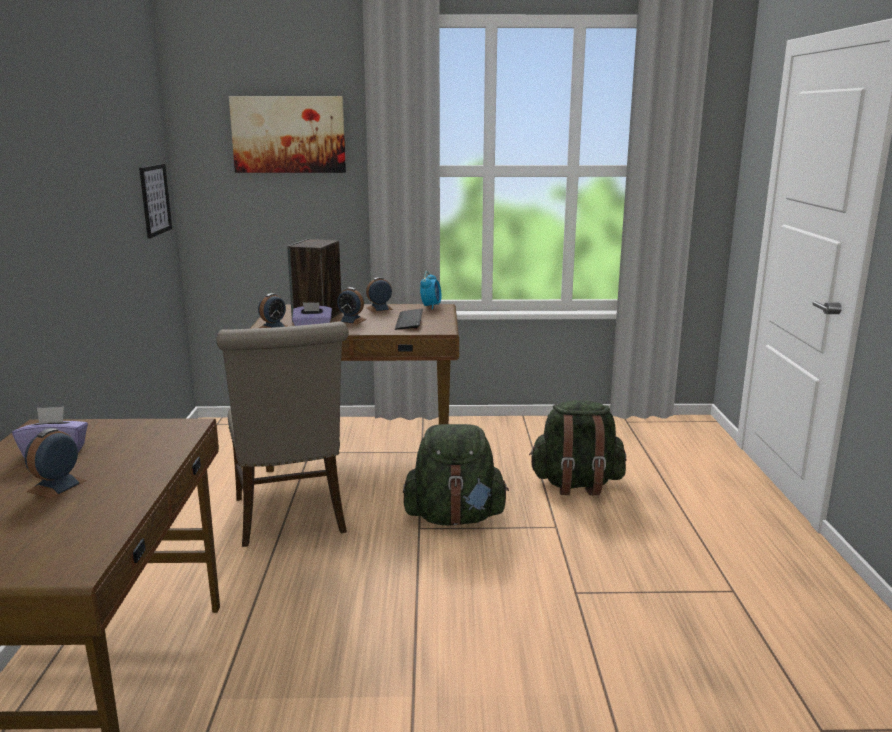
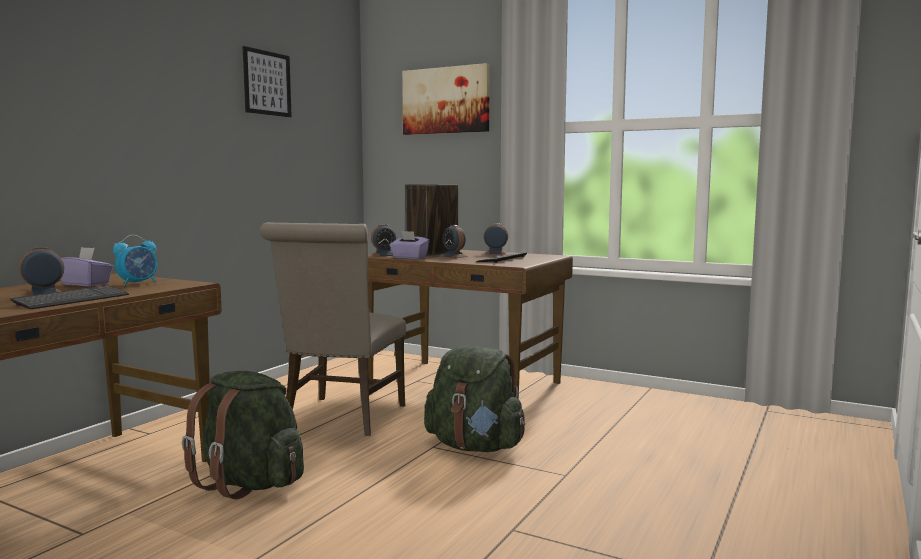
camera: 30 degrees right, 10 degrees down
picture [139,164,172,238] -> picture moved to [243,46,292,117]
alarm clock [420,271,442,310] -> alarm clock moved to [113,235,157,286]
green backpack [529,400,627,496] -> green backpack moved to [182,371,304,499]
none -> keyboard [10,285,129,309]

